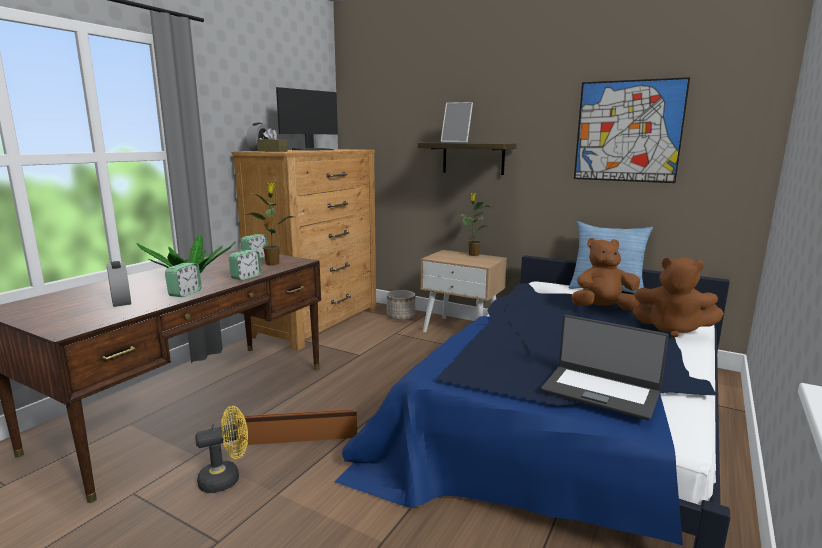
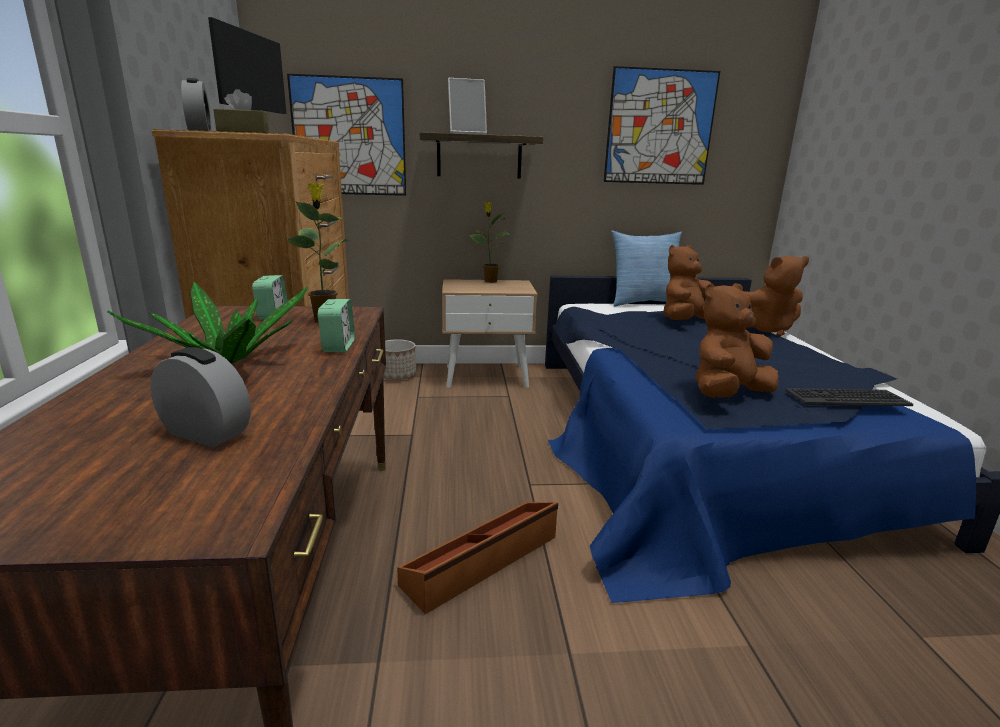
camera: 35 degrees left, 5 degrees up
alarm clock [165,263,202,297] -> none
yellow fan [195,406,248,493] -> none
laptop [541,315,669,421] -> keyboard [785,388,913,406]
none -> picture [287,74,406,196]
none -> brown plush toy [695,283,778,398]

